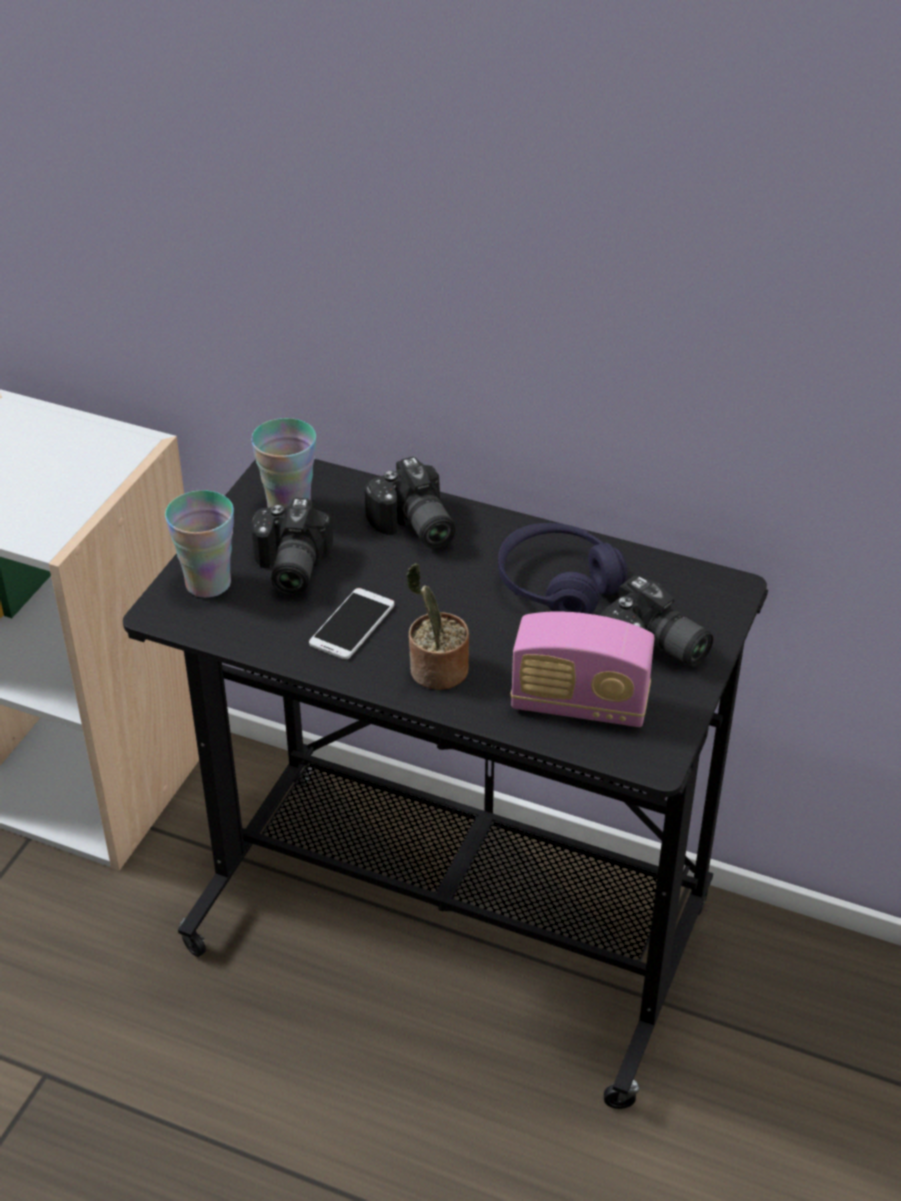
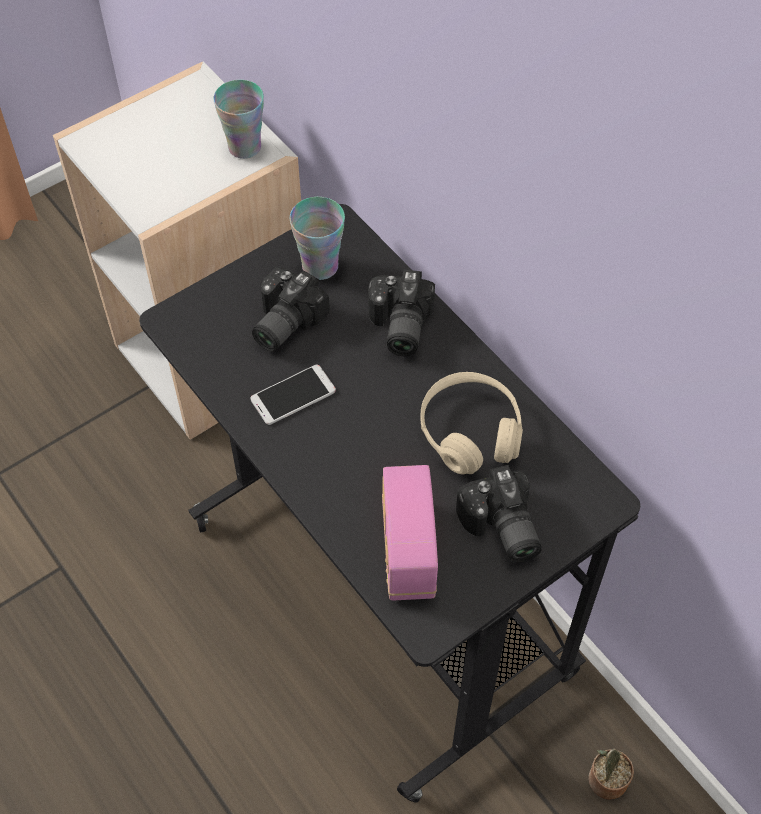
camera: 30 degrees right, 15 degrees up
cup [165,490,234,598] -> cup moved to [213,80,264,159]
potted plant [406,563,469,690] -> potted plant moved to [588,749,634,800]
purple headphones [498,523,627,614] -> beige headphones [420,372,523,475]
radio [511,611,655,727] -> radio turned 45 degrees clockwise [382,465,438,600]

